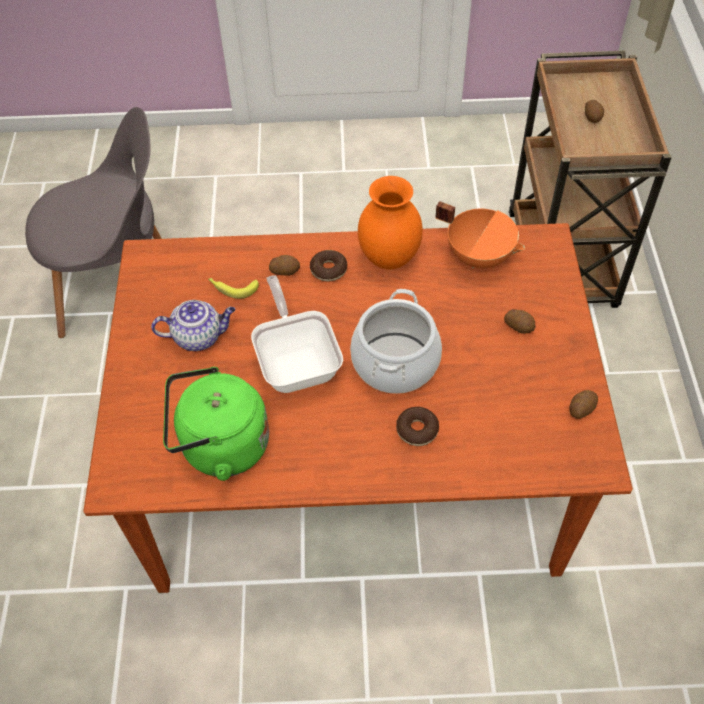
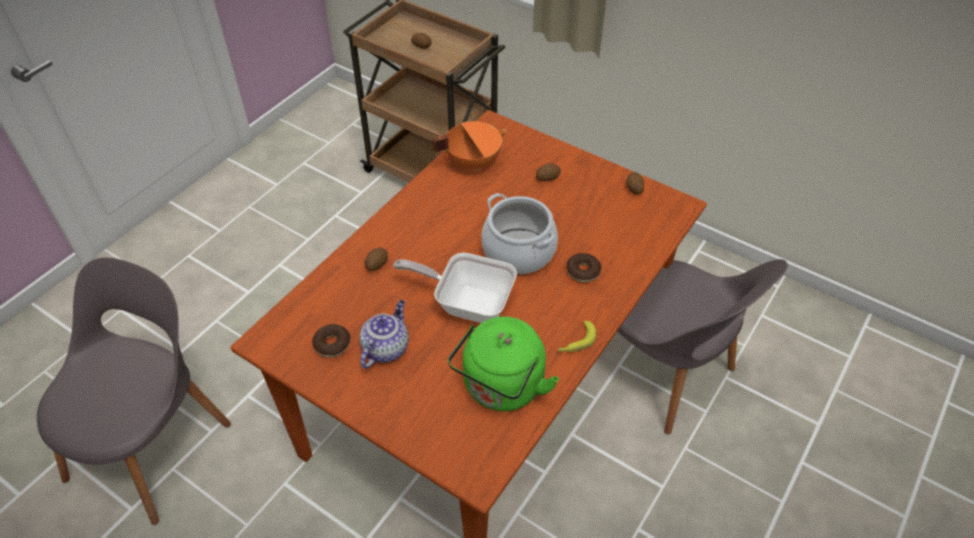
camera: 55 degrees left, 5 degrees down
banana [208,278,259,299] -> banana moved to [558,321,596,352]
donut [310,250,347,282] -> donut moved to [312,324,350,357]
orange vase [358,176,423,270] -> none
none -> grey chair [618,259,788,435]

